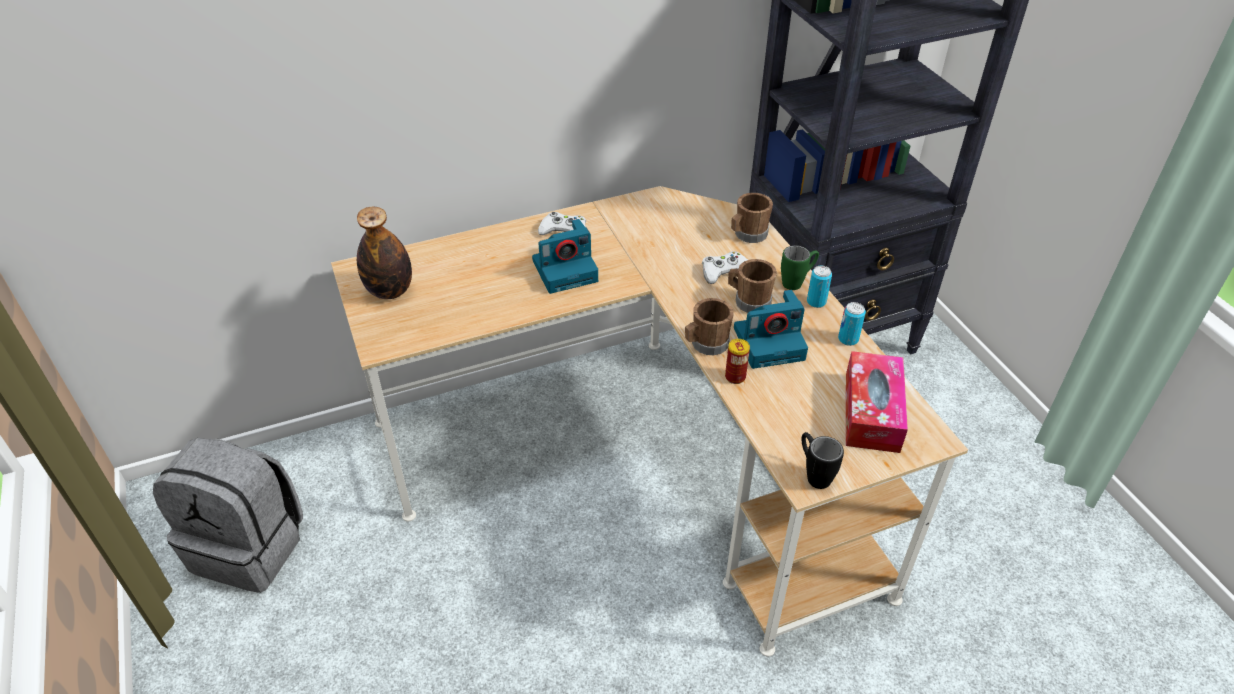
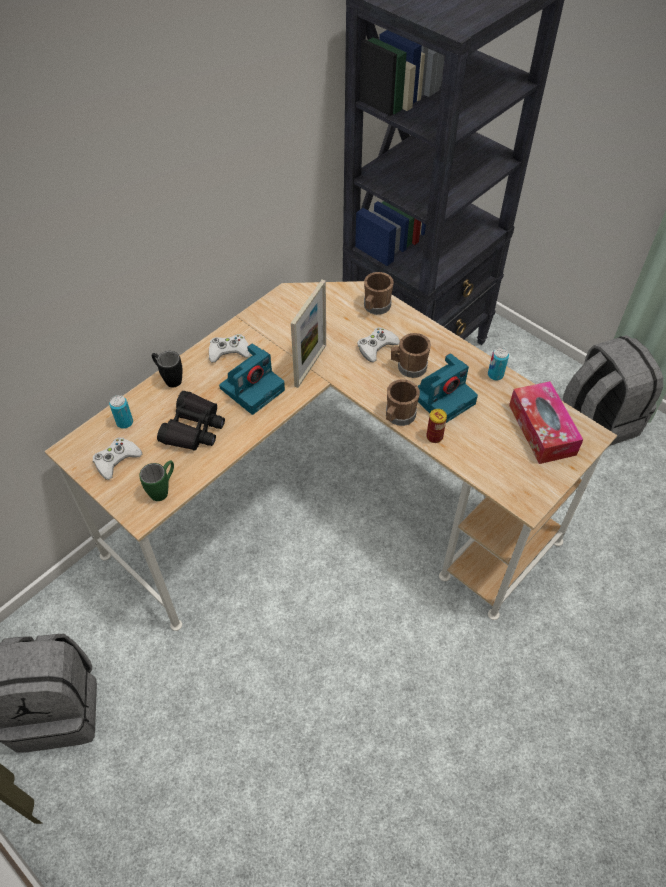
camera: 25 degrees left, 10 degrees up
bottle [357,207,412,299] -> white game controller [93,437,142,480]
green mug [781,245,819,290] -> green mug moved to [139,460,174,501]
black mug [801,432,844,489] -> black mug moved to [152,351,183,387]
can [807,266,832,308] -> can moved to [109,395,133,429]
none -> black binoculars [157,391,225,451]
none -> picture frame [291,280,326,388]
none -> grey backpack [563,335,663,446]

